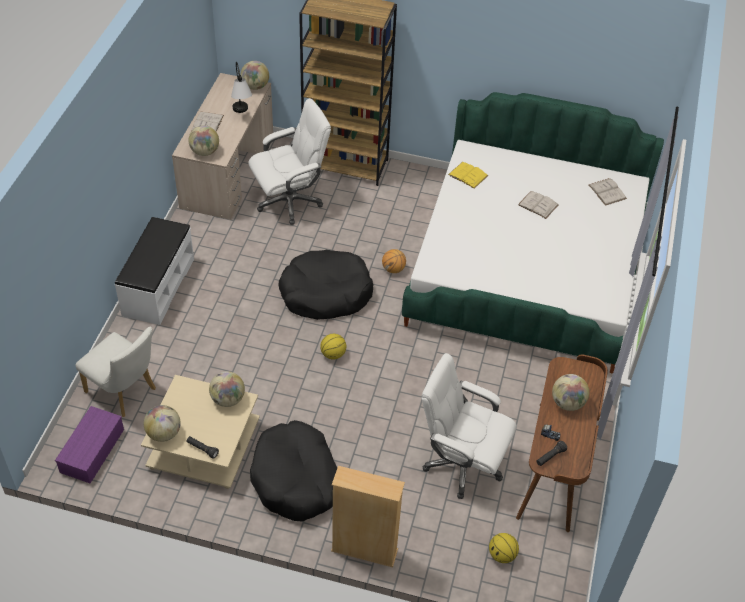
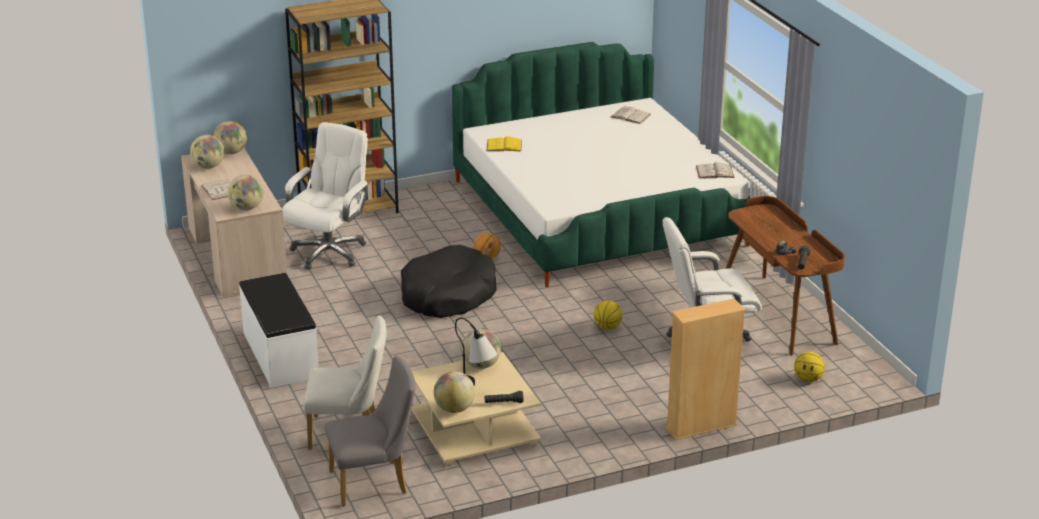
camera: 35 degrees left, 20 degrees down
purple storage box [55,406,124,484] -> grey chair [325,356,416,507]
table lamp [231,62,252,113] -> table lamp moved to [455,317,497,385]
black dog bed [250,420,337,522] -> none
basketball [320,334,346,359] -> basketball moved to [594,301,623,330]
white book [518,191,558,219] -> white book moved to [696,162,734,178]
globe [552,374,589,411] -> globe moved to [190,135,225,168]

